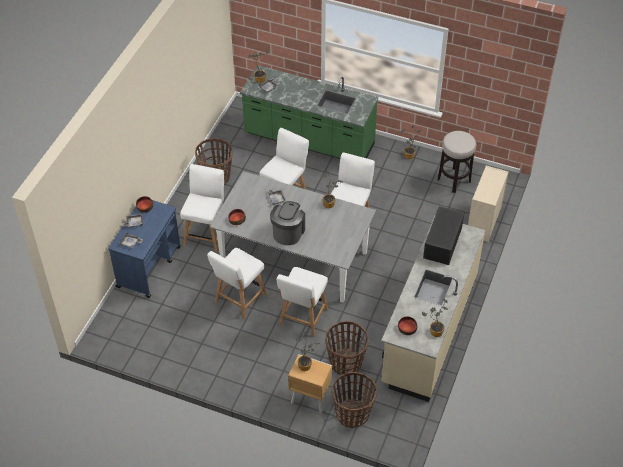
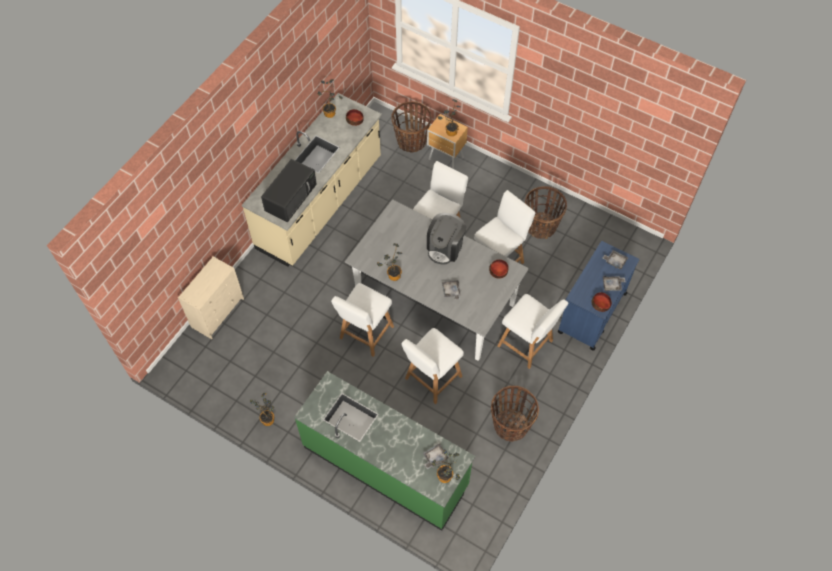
camera: 170 degrees left, 10 degrees up
white chair [180,164,224,252] -> white chair turned 75 degrees counterclockwise [498,294,568,369]
basket [325,321,369,375] -> basket moved to [525,186,567,239]
stool [438,131,476,193] -> none

